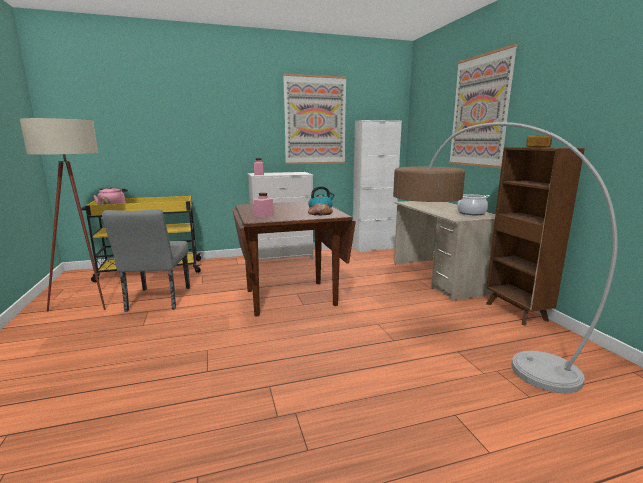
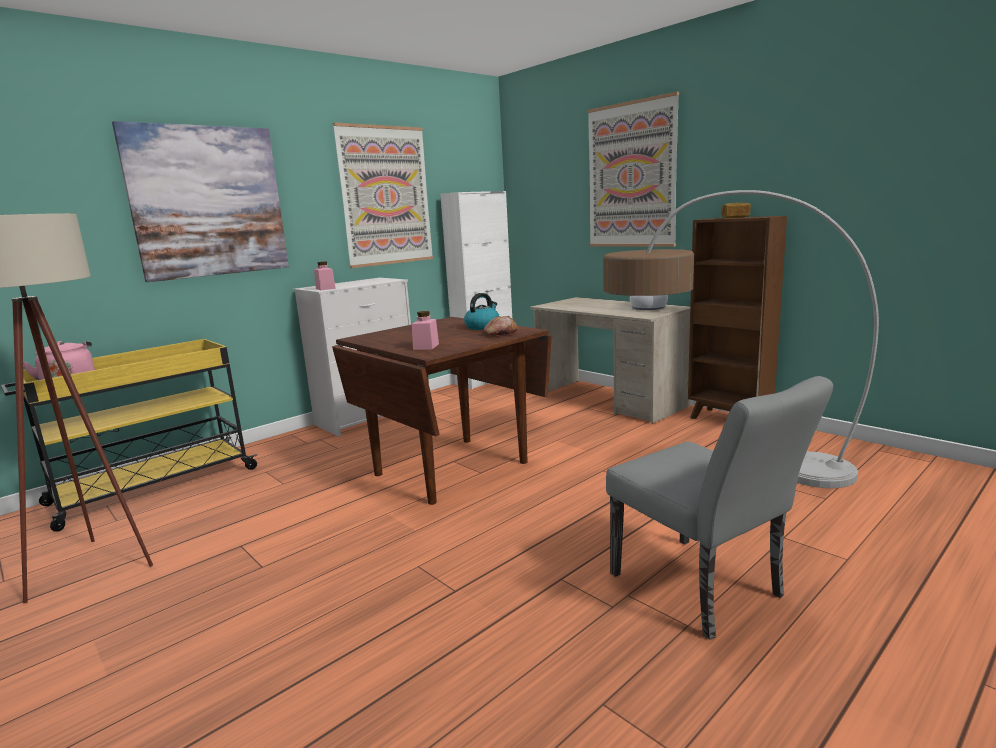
camera: 25 degrees left, 0 degrees up
grey chair [102,209,190,312] -> grey chair moved to [606,376,833,640]
none -> picture [112,121,289,282]

